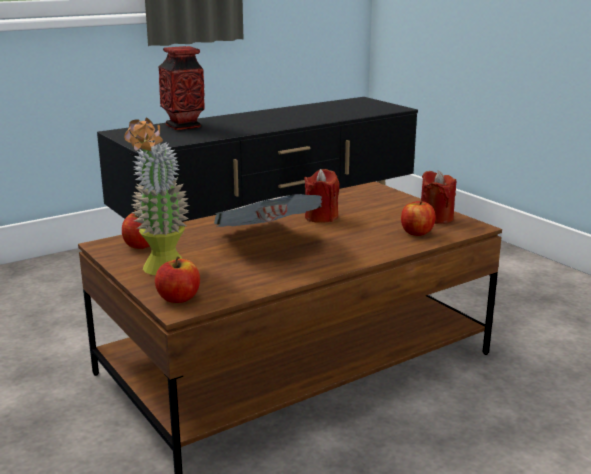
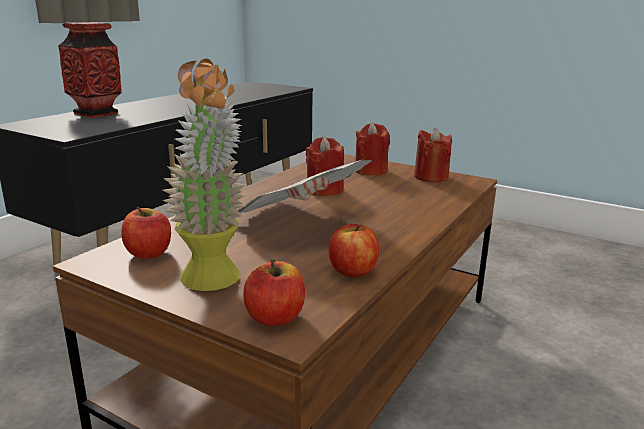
camera: 25 degrees left, 0 degrees up
apple [401,201,436,236] -> apple moved to [328,224,379,277]
none -> red candle [356,122,390,175]

